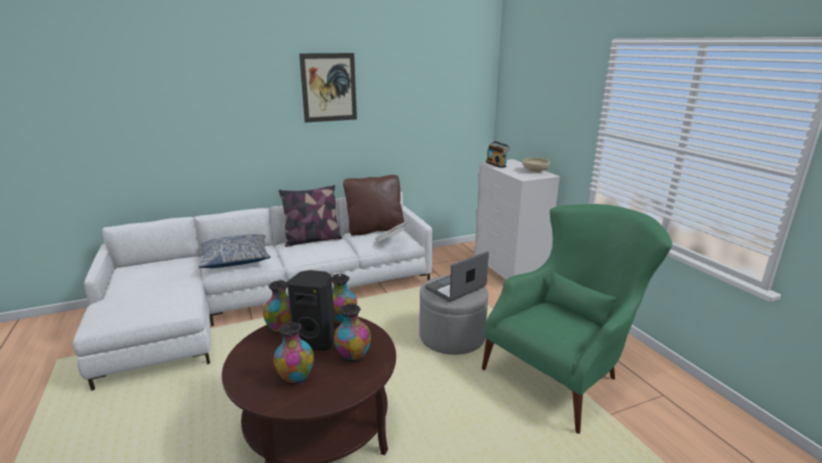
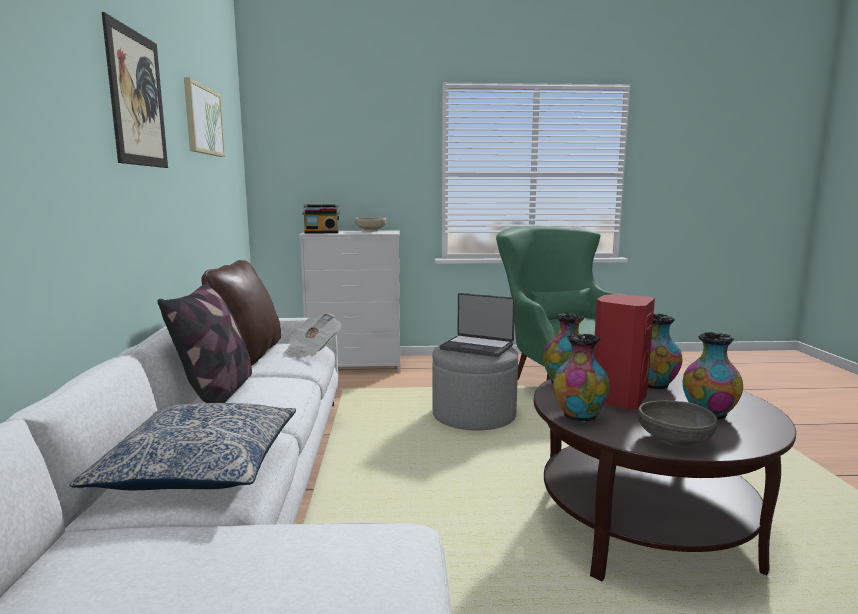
camera: 70 degrees left, 10 degrees down
black speaker [287,270,335,351] -> red speaker [594,294,655,410]
laptop [425,251,489,302] -> laptop turned 45 degrees counterclockwise [440,293,515,357]
none -> picture [184,78,225,157]
none -> grey bowl [638,400,717,447]

